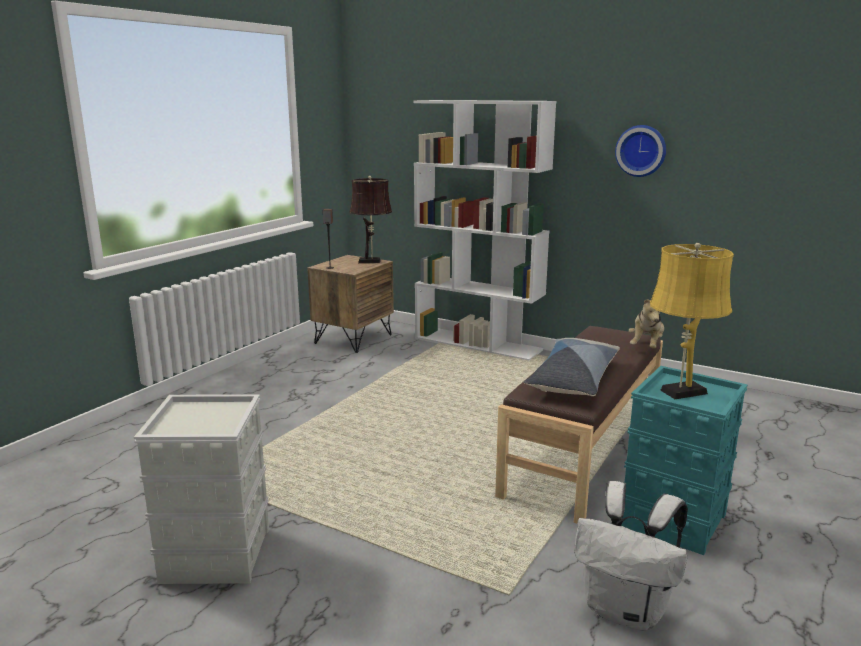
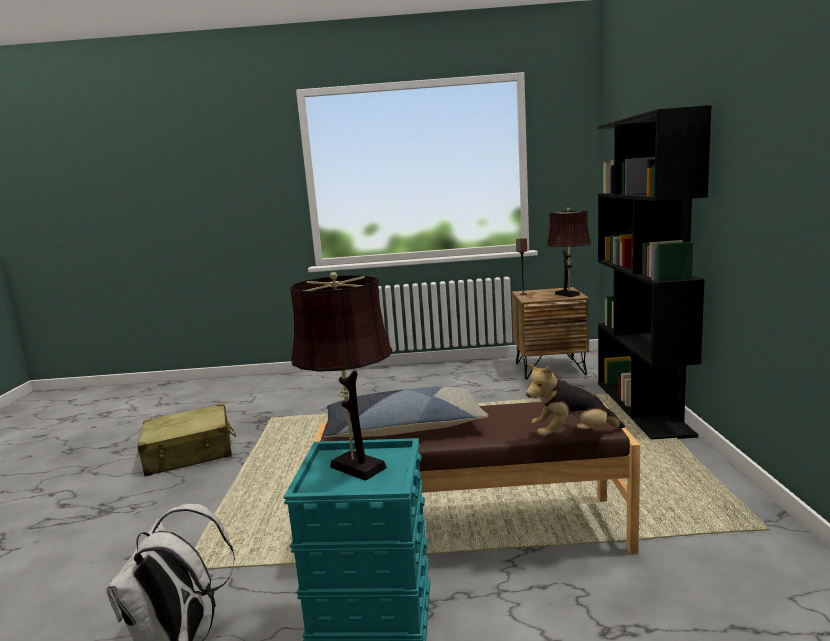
camera: 60 degrees right, 5 degrees down
grey storage box [134,394,269,584] -> beige suitcase [137,403,236,476]
white bookcase [413,100,556,360] -> black bookcase [598,105,712,439]
wall clock [615,125,666,177] -> none
yellow table lamp [650,243,734,399] -> brown table lamp [290,272,392,481]

